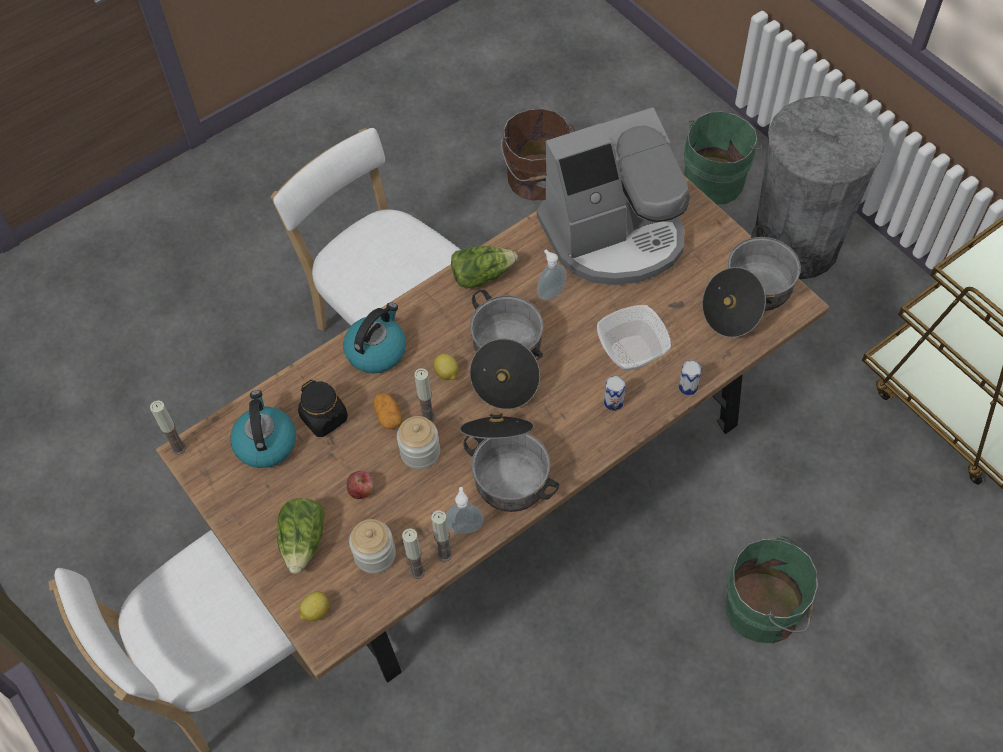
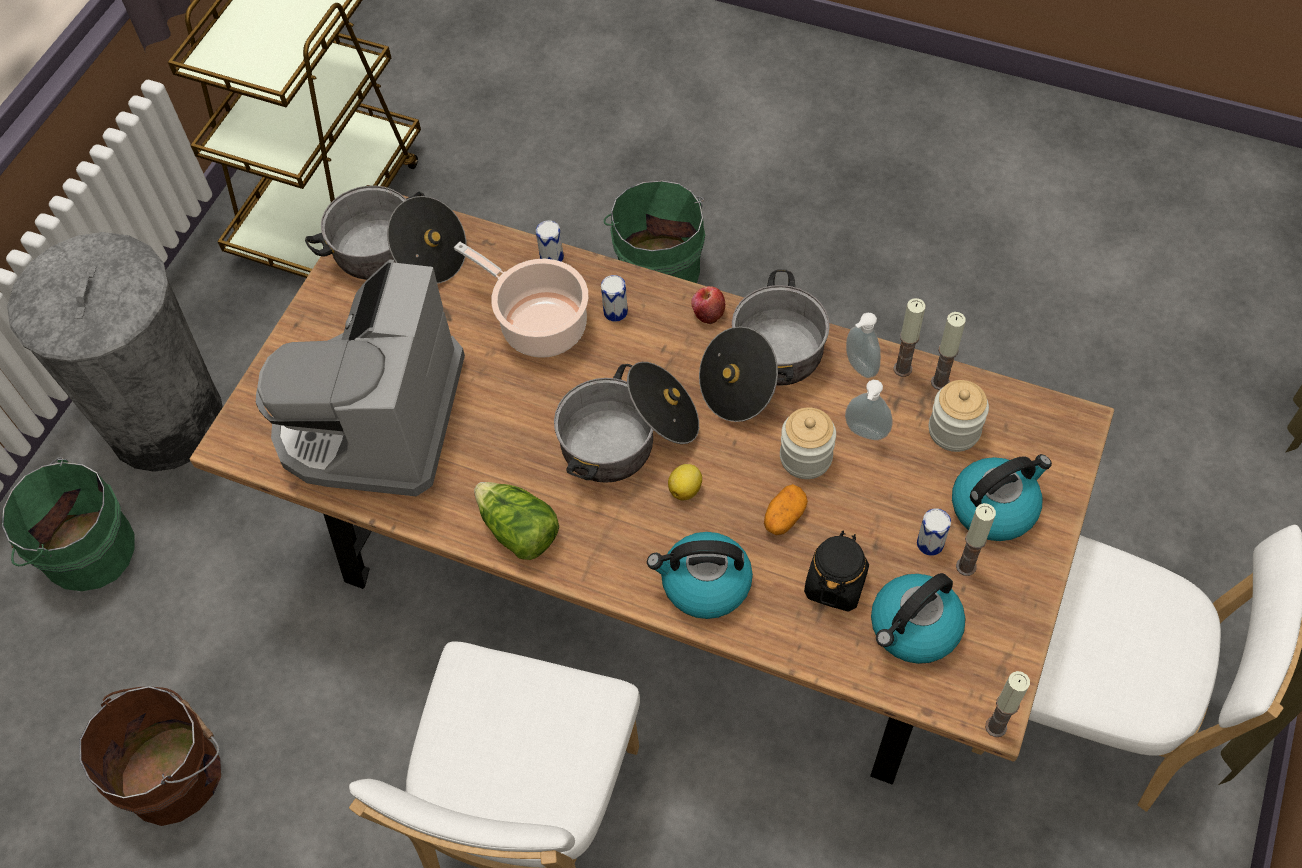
camera: 120 degrees left, 0 degrees up
lettuce [277,498,325,574] -> kettle [952,454,1052,541]
lemon [299,591,329,621] -> none
apple [347,471,374,499] -> apple moved to [691,286,725,324]
candle [414,368,435,422] -> candle moved to [956,503,996,576]
coffee machine [537,107,690,285] -> coffee machine turned 120 degrees counterclockwise [256,259,465,496]
soap dispenser [537,249,566,300] -> soap dispenser moved to [845,380,892,440]
bowl [597,305,671,371] -> cooking pot [454,242,588,358]
none -> can [917,508,951,556]

